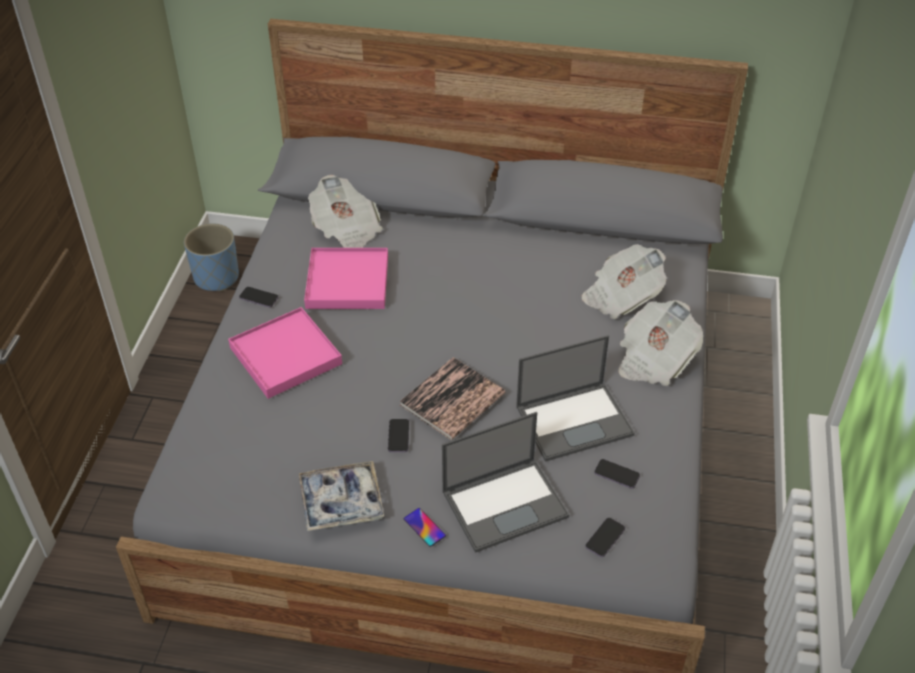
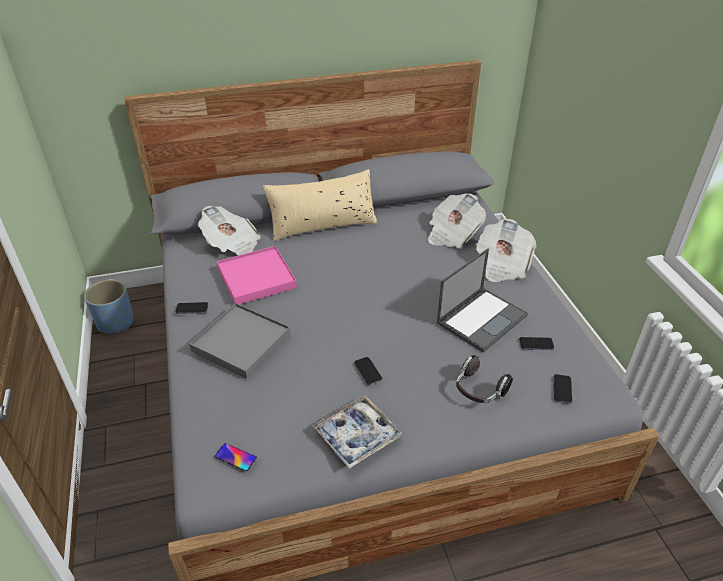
camera: 25 degrees left, 5 degrees down
pink tray [228,307,342,399] -> grey tray [189,303,291,379]
book [399,357,505,440] -> none
phone [403,508,446,547] -> phone moved to [214,443,257,471]
laptop [442,412,569,553] -> headphones [456,355,513,403]
none -> beige pillow [263,169,378,242]

